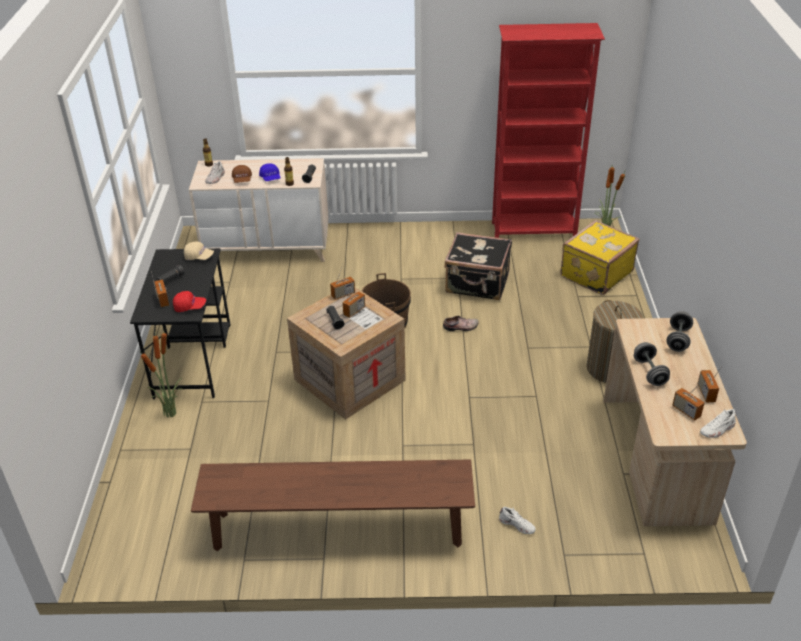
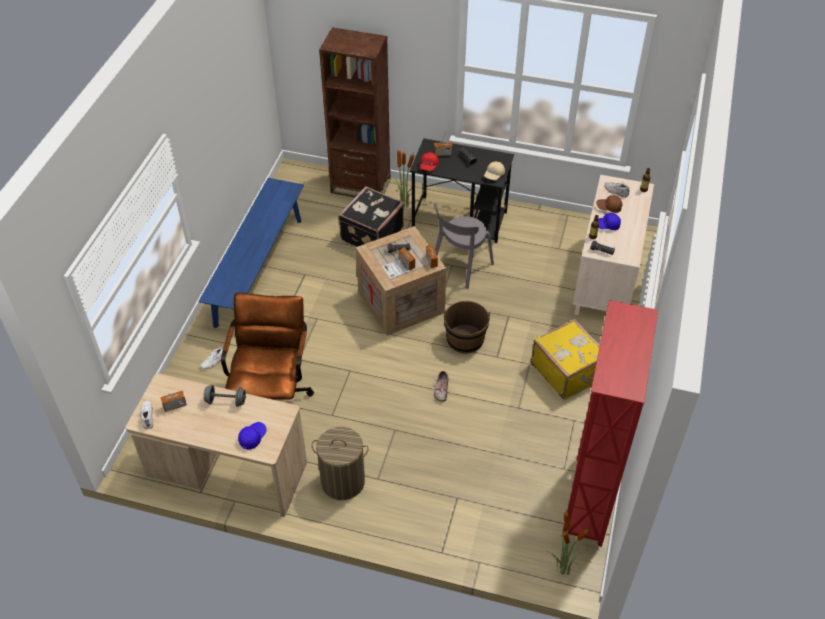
camera: 105 degrees right, 10 degrees up
brown bench [191,460,475,551] -> blue bench [199,178,304,328]
black suitcase [444,232,512,300] -> black suitcase moved to [338,186,404,247]
yellow suitcase [560,220,639,295] -> yellow suitcase moved to [531,319,600,400]
grey dumbbell [667,311,693,352] -> blue cap [238,422,267,450]
radio [698,366,722,403] -> none
none -> brown office chair [221,293,314,400]
none -> brown bookcase [319,27,391,198]
none -> grey chair [433,203,494,289]

